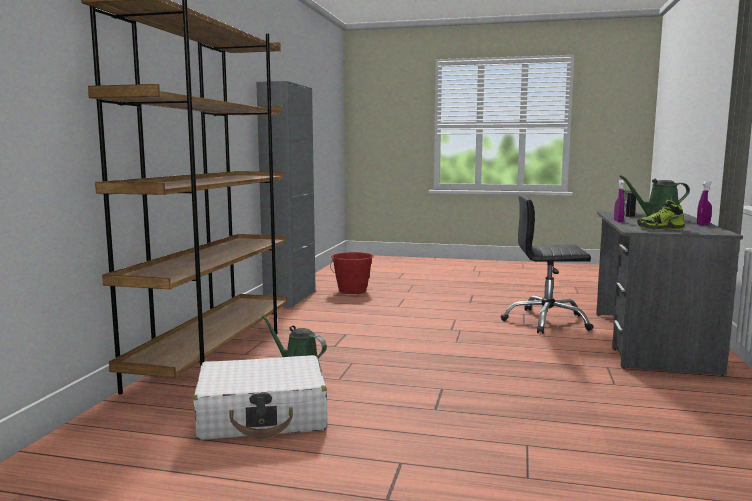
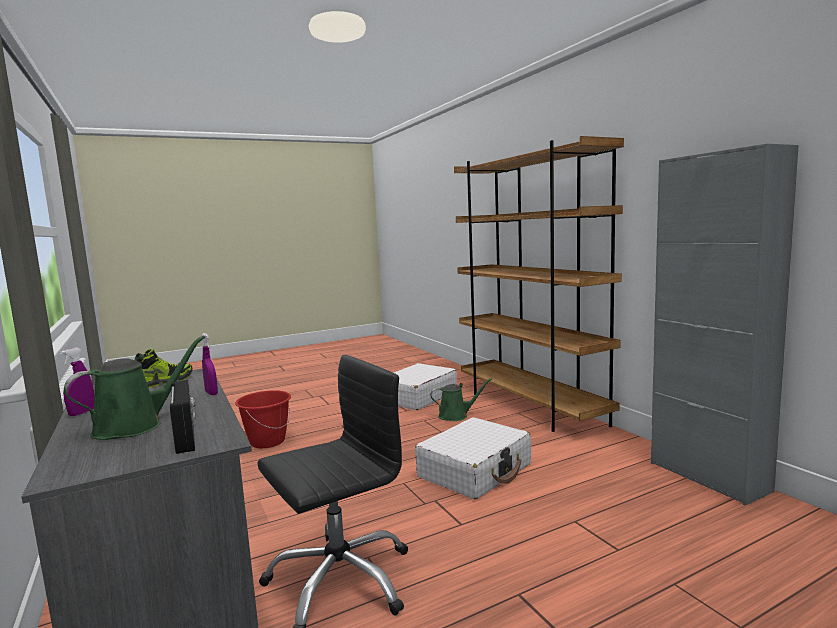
camera: 140 degrees right, 0 degrees up
red bucket [330,252,374,294] -> red bucket moved to [235,390,291,448]
none -> white suitcase [415,417,531,499]

